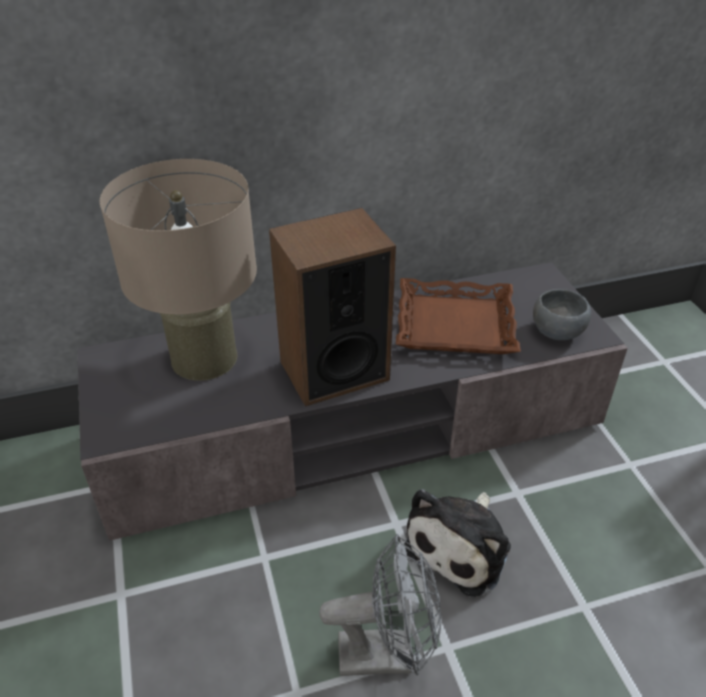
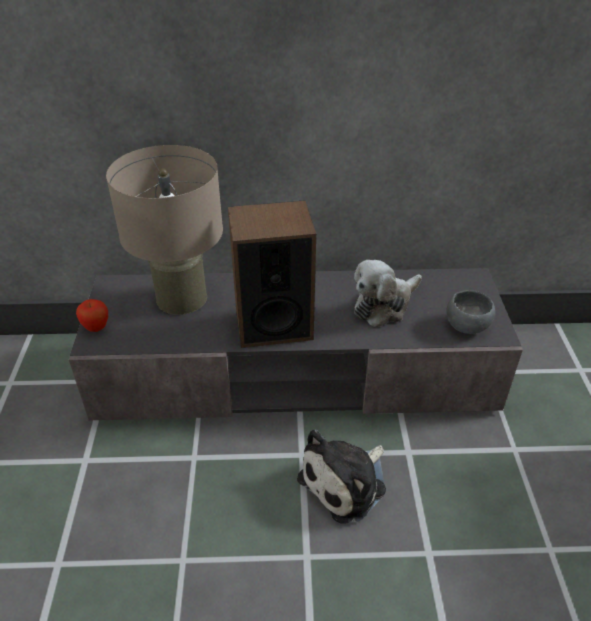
camera: 15 degrees right, 0 degrees up
grey fan [319,534,441,676] -> none
brown tray [396,278,521,354] -> plush toy [354,260,422,328]
none -> apple [76,299,108,332]

